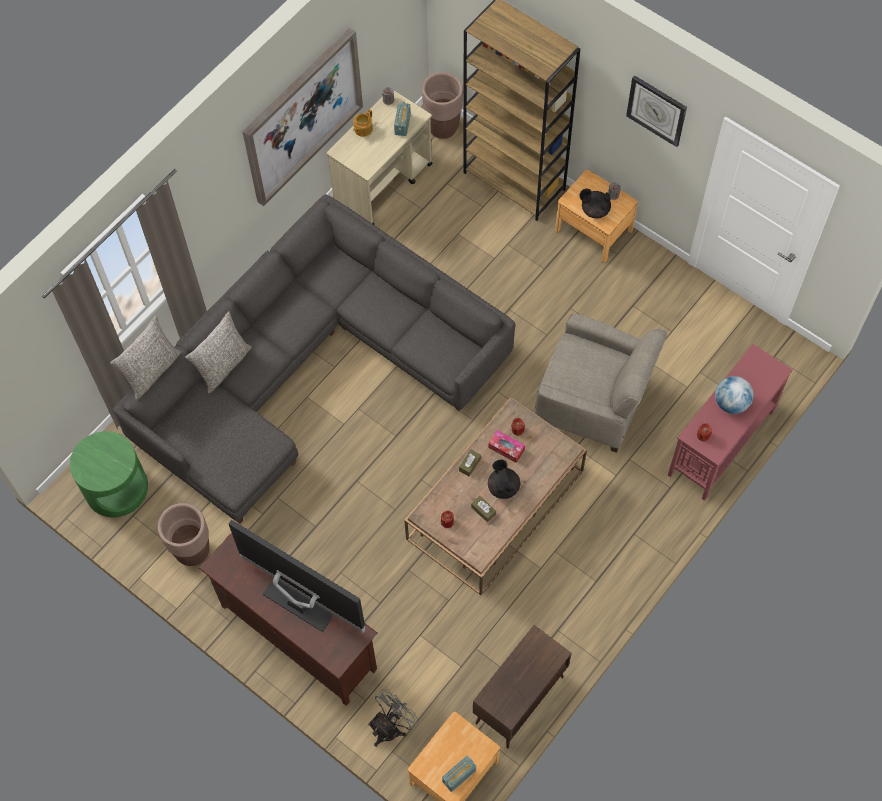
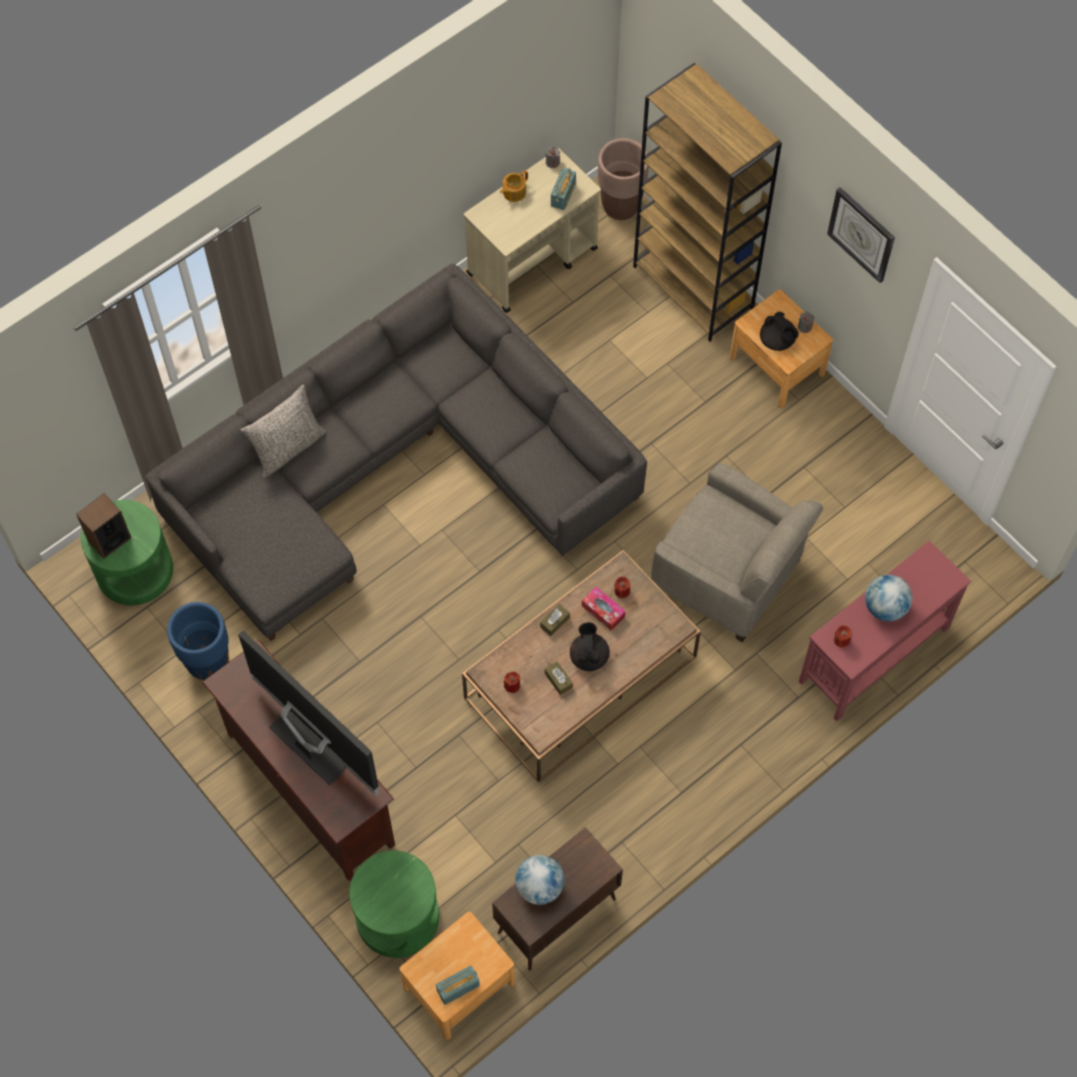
camera: 10 degrees right, 0 degrees up
grey pillow [110,316,181,400] -> none
brown planter [158,503,210,566] -> blue planter [167,602,229,680]
picture [242,28,363,206] -> none
grey fan [368,689,419,747] -> green side table [349,850,439,958]
black teapot [580,189,611,219] -> black teapot turned 150 degrees counterclockwise [760,312,799,351]
none -> speaker [76,493,131,559]
none -> globe [515,855,564,905]

